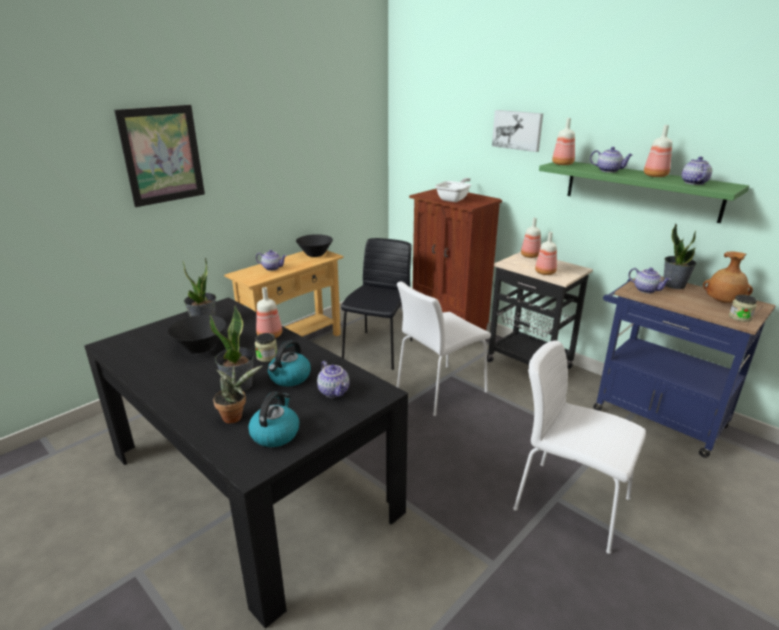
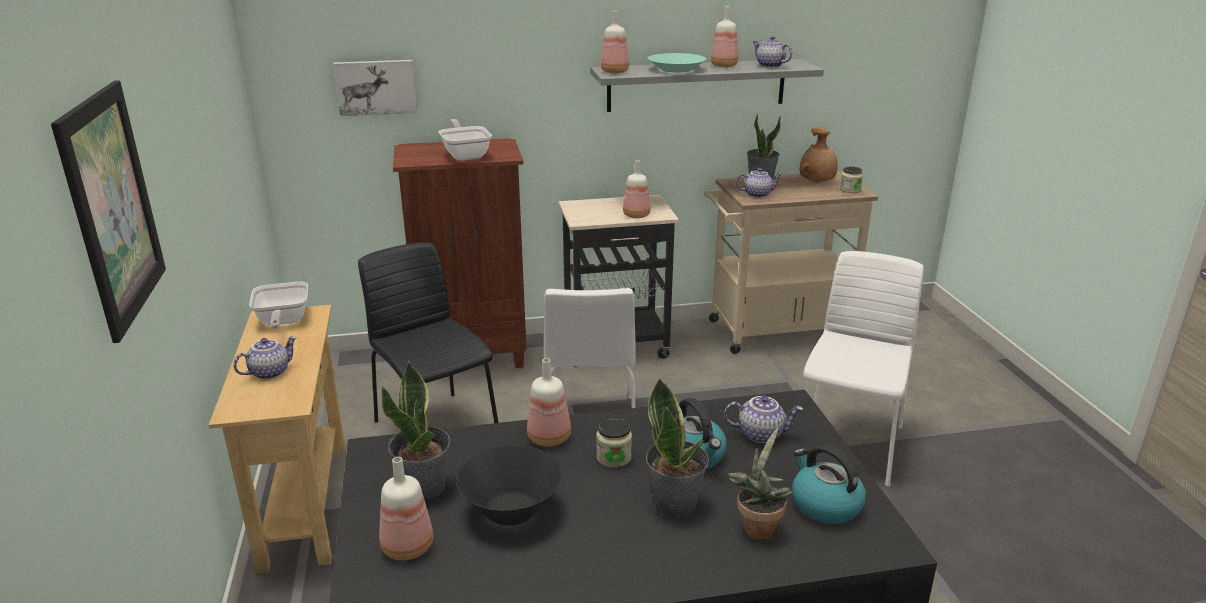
camera: 55 degrees left, 0 degrees up
black bowl [296,234,333,257] -> frying pan [249,281,308,329]
picture [492,110,543,152] -> picture moved to [333,60,417,116]
white chair [513,340,646,554] -> white chair turned 135 degrees clockwise [803,251,924,487]
bottle [521,218,541,258] -> bottle moved to [379,457,433,560]
green shelf [539,162,749,223] -> grey shelf [590,59,824,112]
teapot [590,147,633,173] -> turquoise bowl [648,53,706,73]
blue cart [593,276,776,458] -> beige cart [704,171,878,354]

